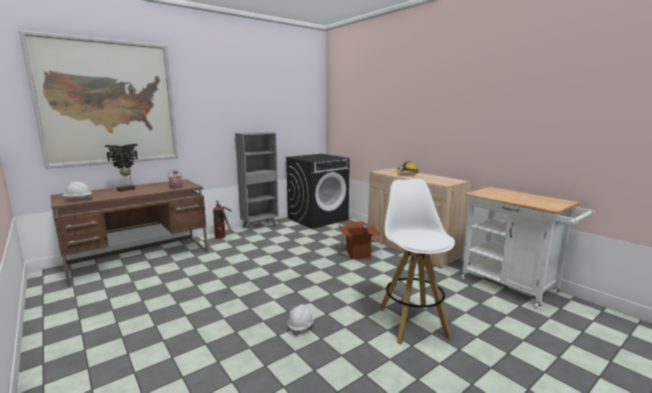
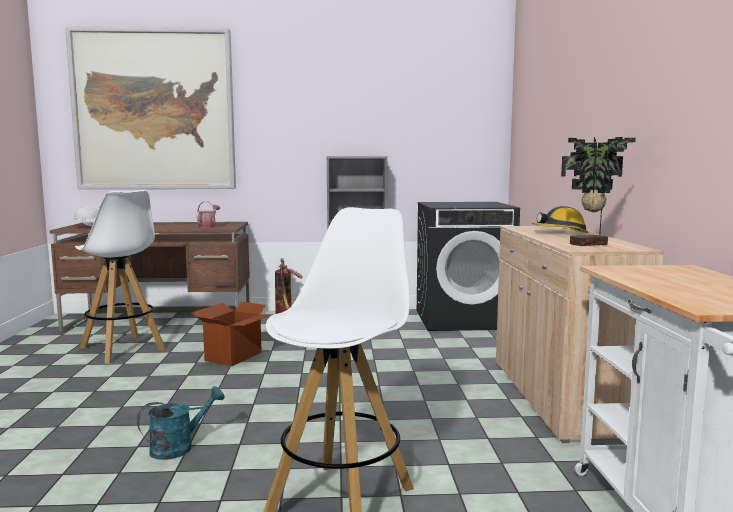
camera: 35 degrees right, 5 degrees down
potted plant [105,144,138,191] -> potted plant moved to [561,137,636,246]
white hard hat [287,304,314,335] -> turquoise watering can [137,386,225,460]
cardboard box [338,221,381,259] -> cardboard box moved to [191,302,274,366]
none -> white stool [75,190,166,364]

